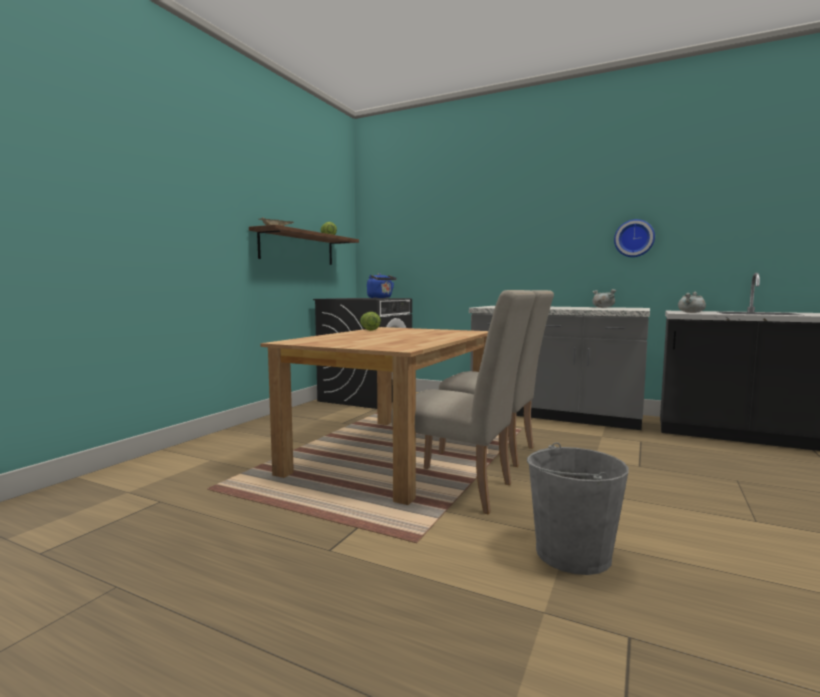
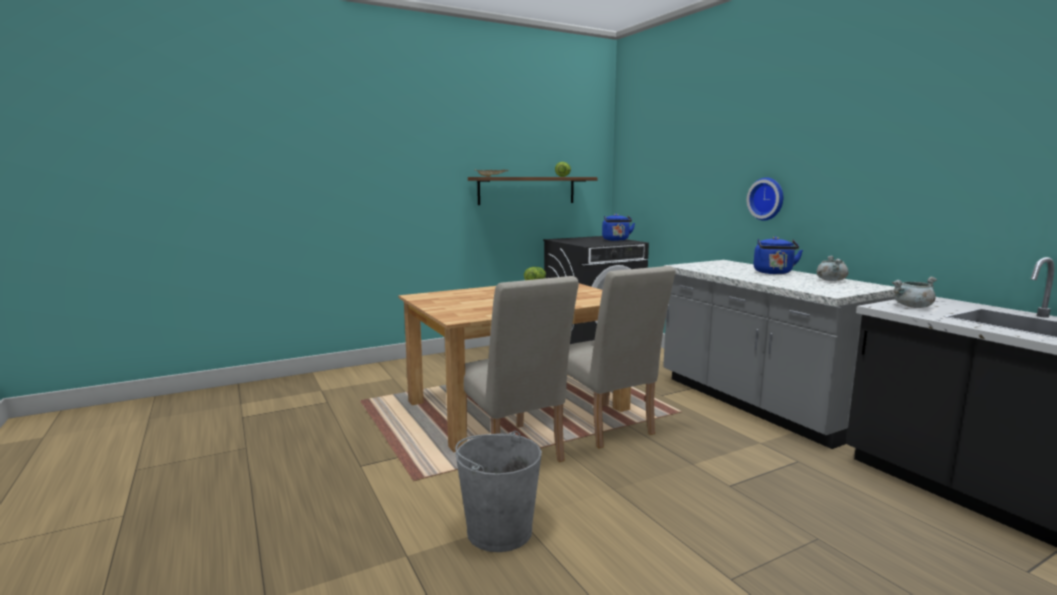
camera: 35 degrees right, 5 degrees up
wall clock [614,219,655,257] -> wall clock moved to [747,177,783,221]
none -> blue kettle [753,236,803,274]

